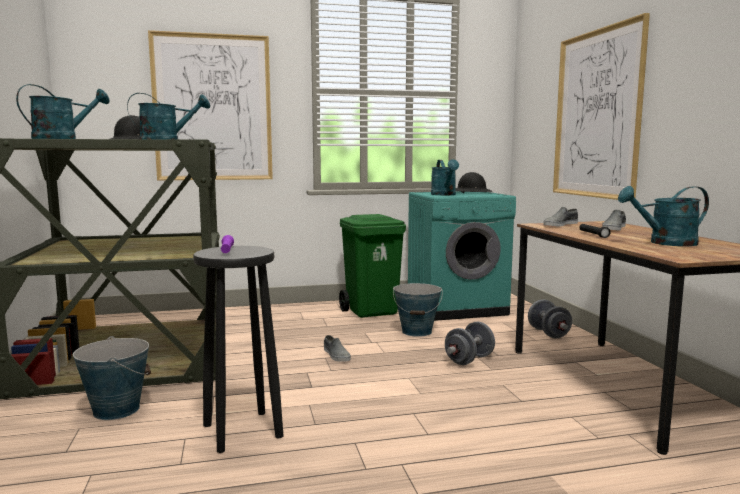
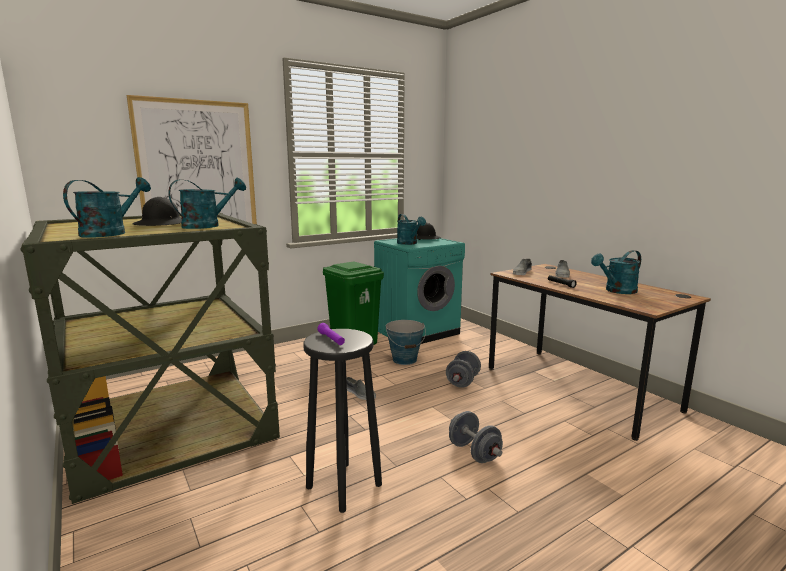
camera: 20 degrees left, 5 degrees up
bucket [73,336,151,420] -> none
grey dumbbell [528,299,572,338] -> grey dumbbell moved to [449,411,503,463]
picture [553,13,650,200] -> none

